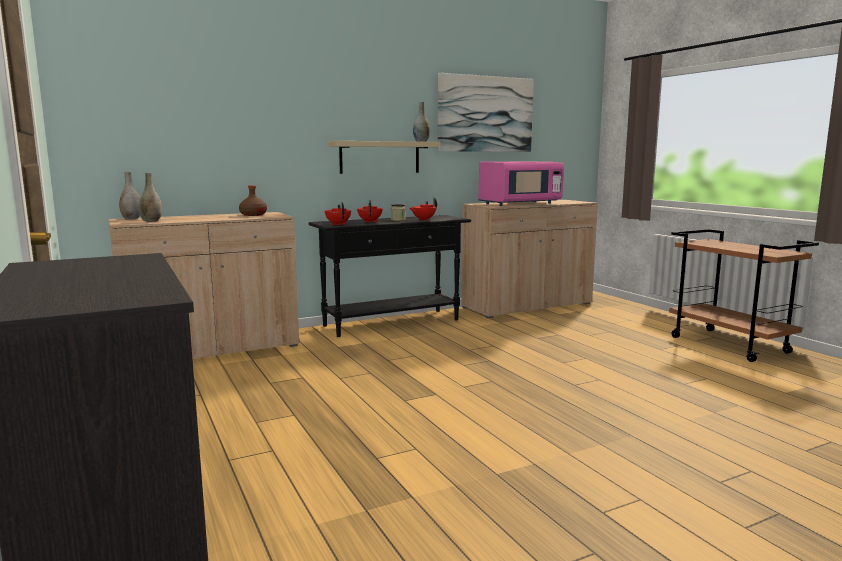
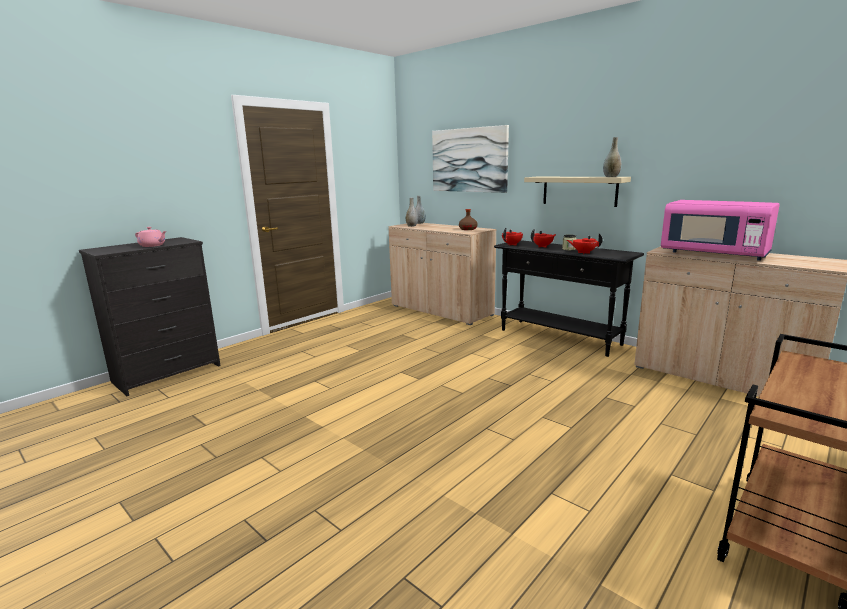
camera: 70 degrees right, 5 degrees up
picture [438,73,534,152] -> picture moved to [432,125,509,193]
none -> pink teapot [135,227,167,247]

